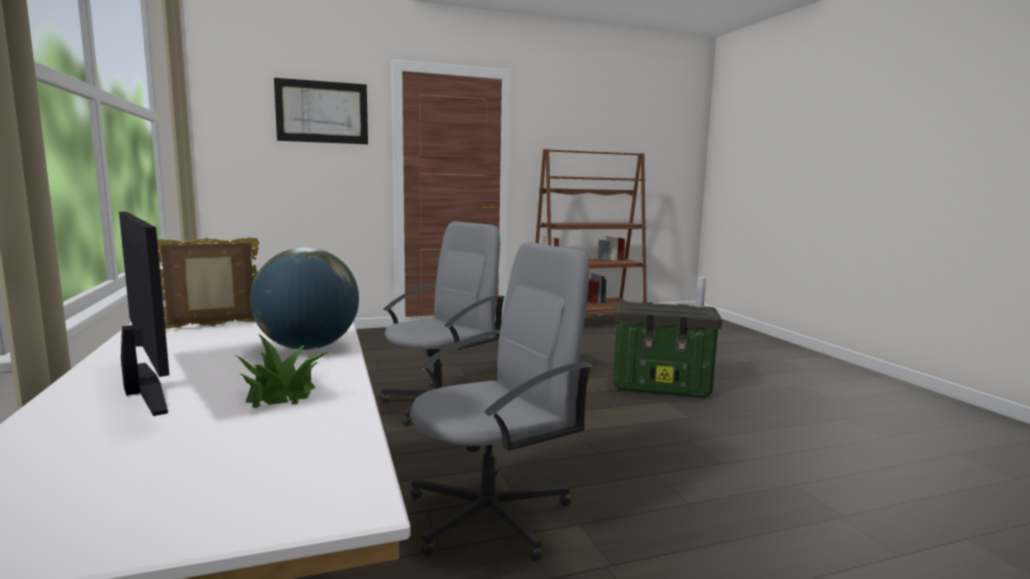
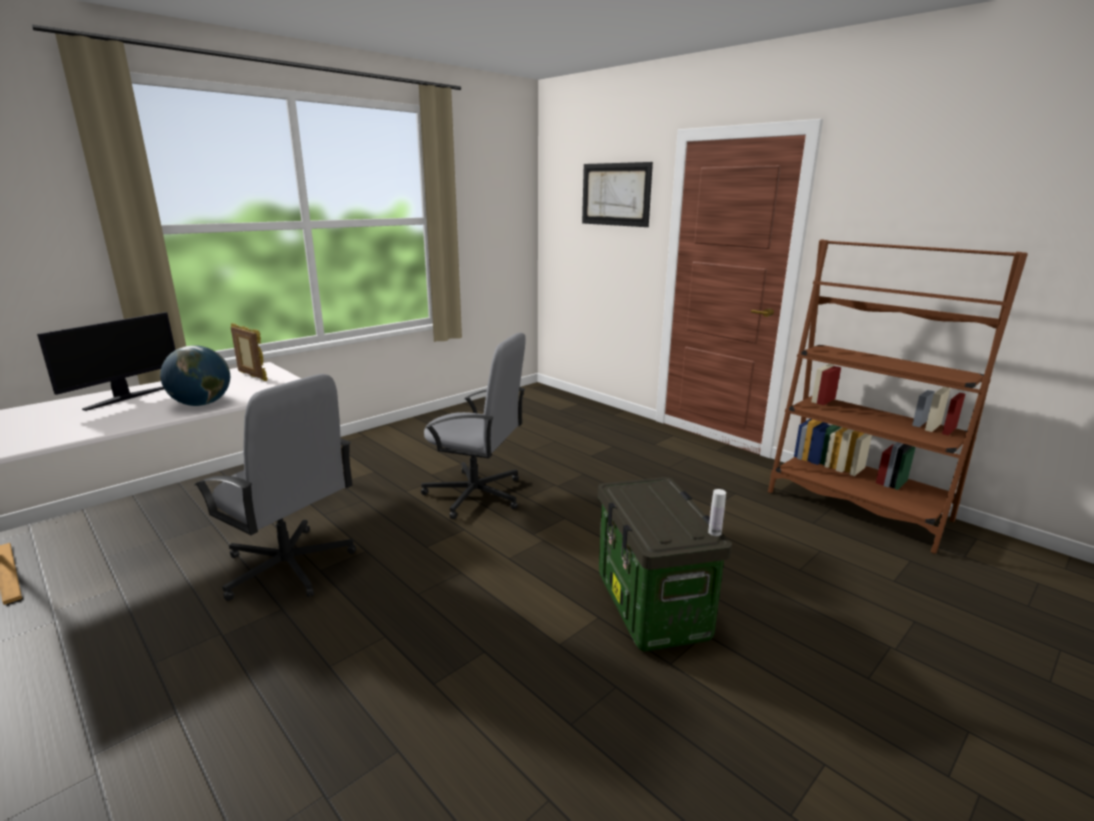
camera: 65 degrees right, 10 degrees up
potted plant [235,334,329,408] -> none

